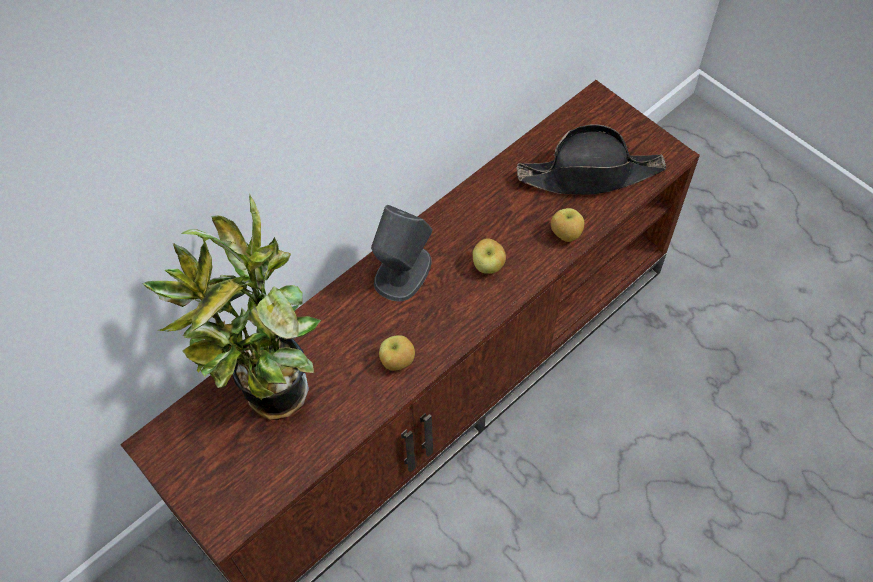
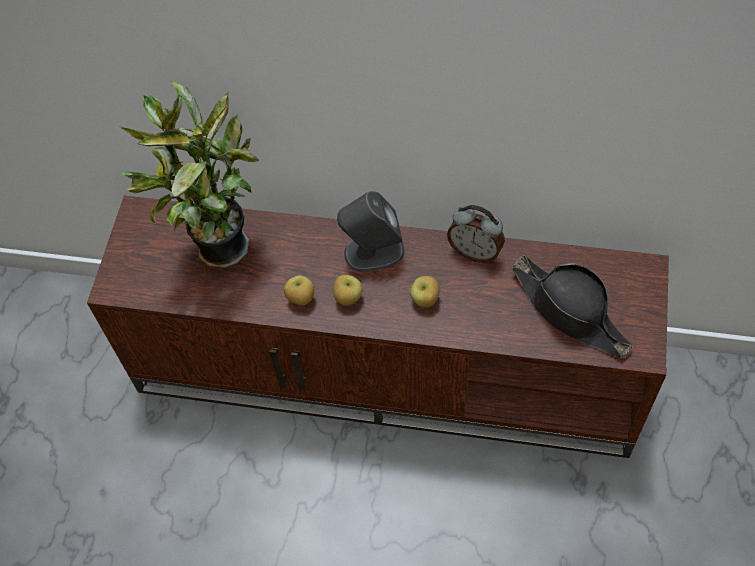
camera: 55 degrees right, 0 degrees up
apple [551,208,584,242] -> apple moved to [333,275,362,306]
none -> alarm clock [447,205,505,263]

